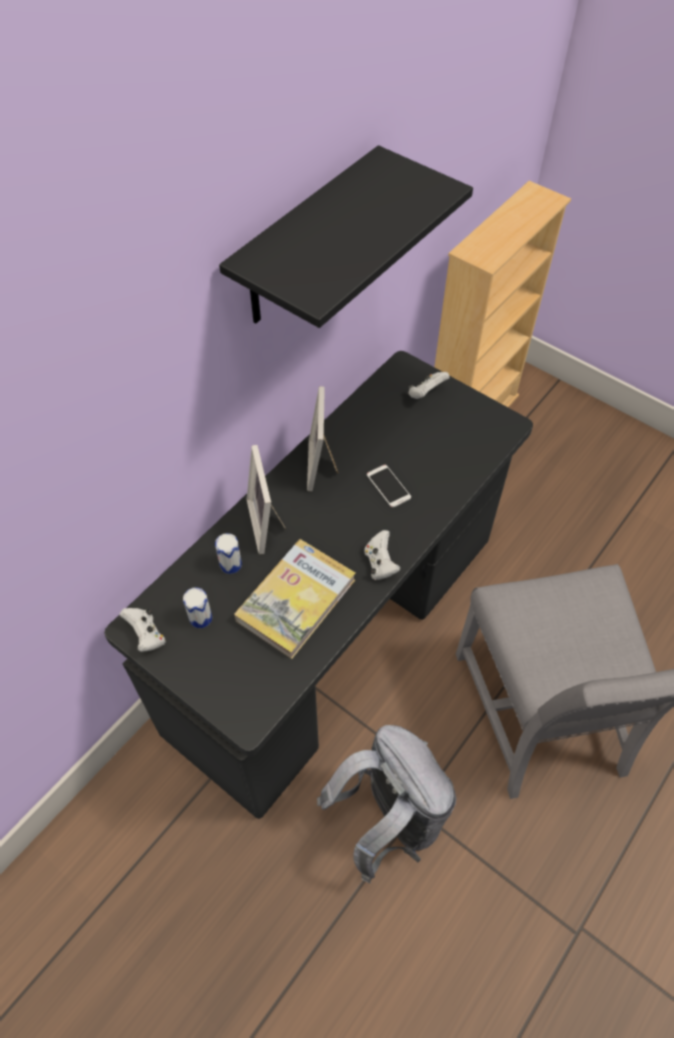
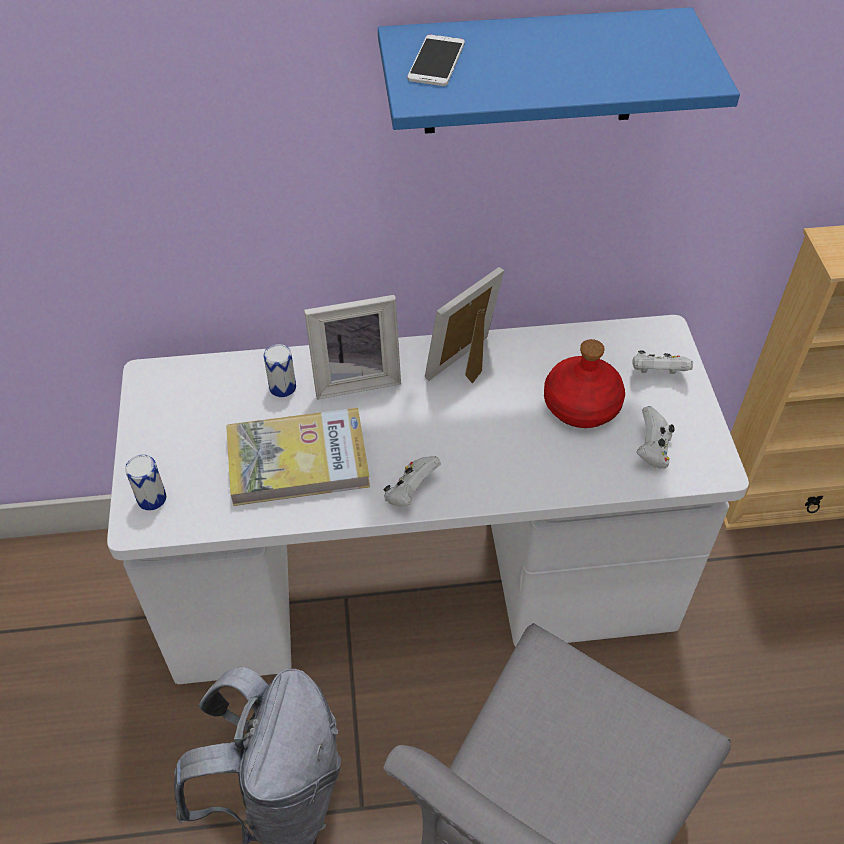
camera: 45 degrees right, 5 degrees down
black desk [104,351,533,819] -> white desk [107,315,749,684]
white game controller [120,608,166,652] -> white game controller moved to [636,406,675,469]
can [183,587,212,628] -> can moved to [125,455,167,510]
black shelf [219,145,473,328] -> blue shelf [378,7,740,134]
picture frame [247,445,286,554] -> picture frame turned 135 degrees counterclockwise [304,295,401,399]
phone [367,465,411,507] -> phone moved to [407,35,465,86]
none -> red bottle [544,339,625,428]

